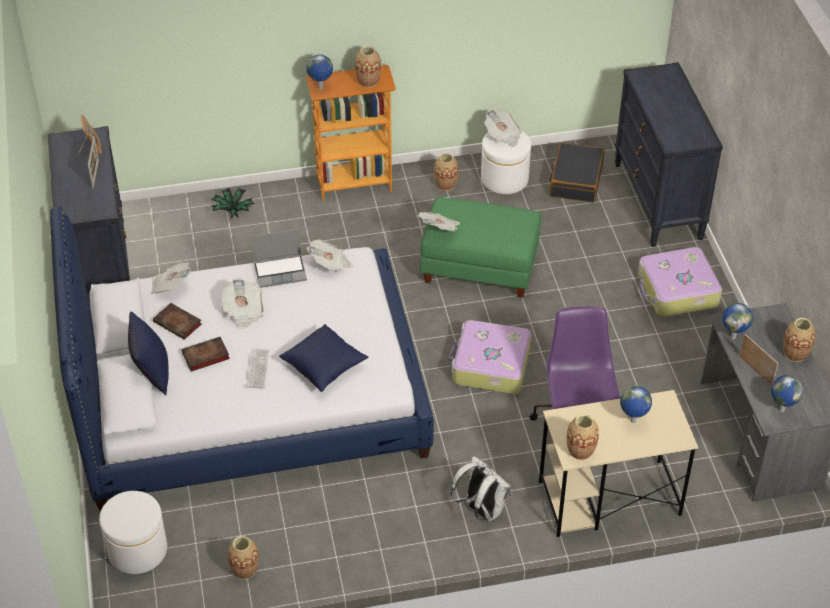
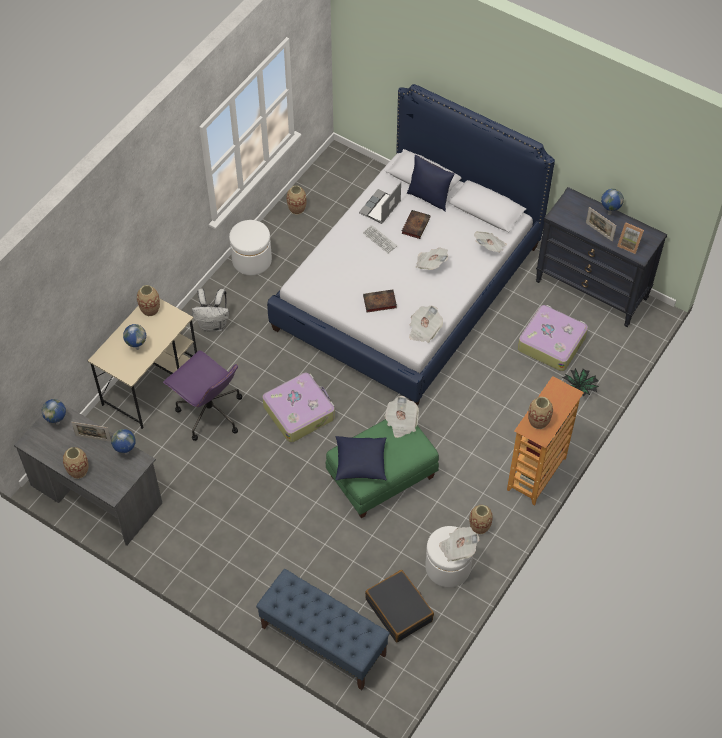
camera: 135 degrees right, 10 degrees up
white ottoman [99,491,167,574] -> white ottoman moved to [229,220,272,275]
book [153,303,201,340] -> book moved to [363,289,397,312]
laptop [251,229,307,288] -> laptop moved to [359,182,401,224]
blue pillow [279,324,369,392] -> blue pillow moved to [335,436,387,481]
globe [306,54,333,90] -> globe moved to [601,189,624,215]
black dresser [615,62,723,247] -> blue bench [256,569,390,690]
suitcase [638,247,722,317] -> suitcase moved to [518,305,588,371]

